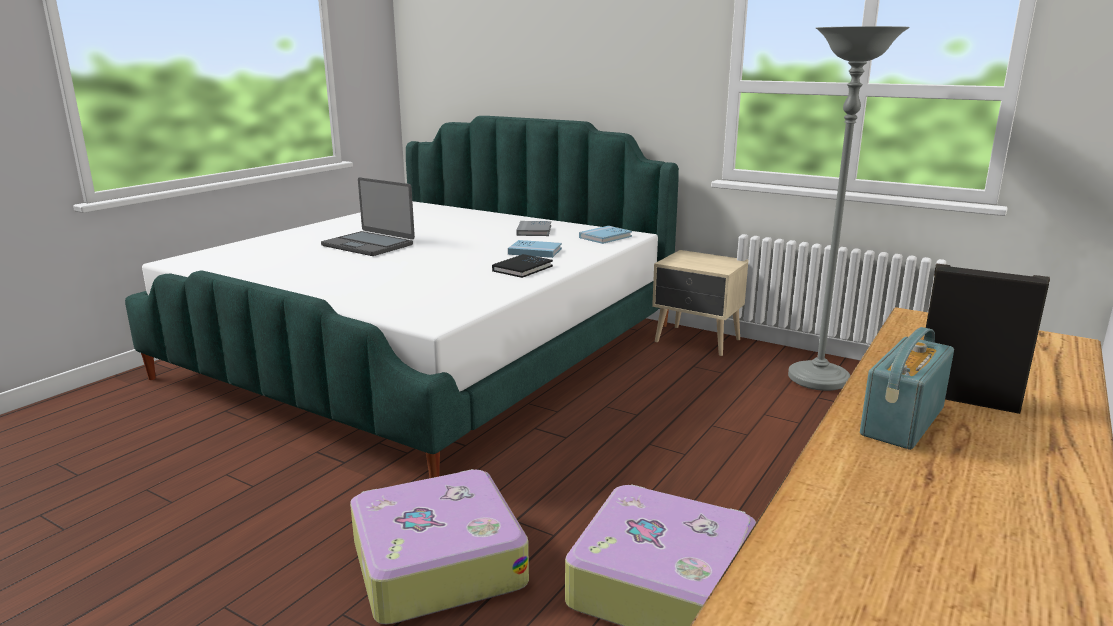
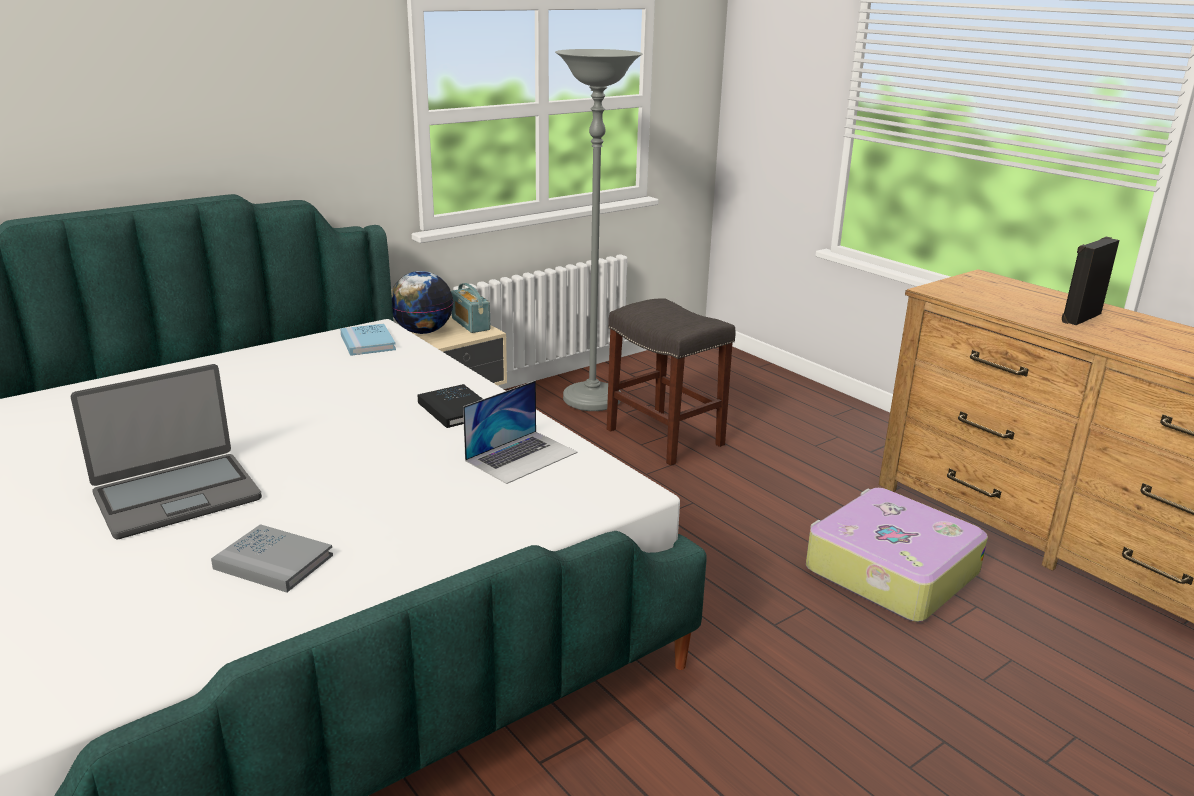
camera: 70 degrees left, 5 degrees up
suitcase [350,469,529,625] -> none
blue book [508,240,562,258] -> none
grey book [516,221,551,236] -> grey book moved to [211,524,333,593]
radio [860,327,954,450] -> radio moved to [451,283,491,333]
none -> globe [391,271,453,334]
none -> laptop [463,380,578,484]
none -> grey stool [607,298,736,466]

